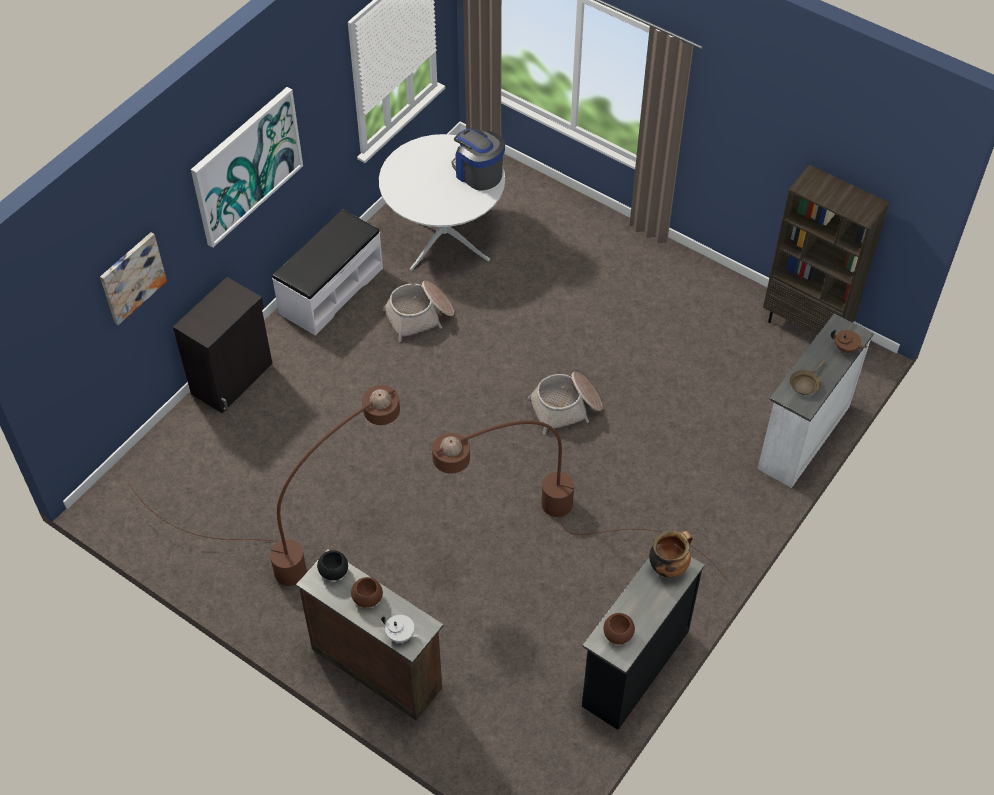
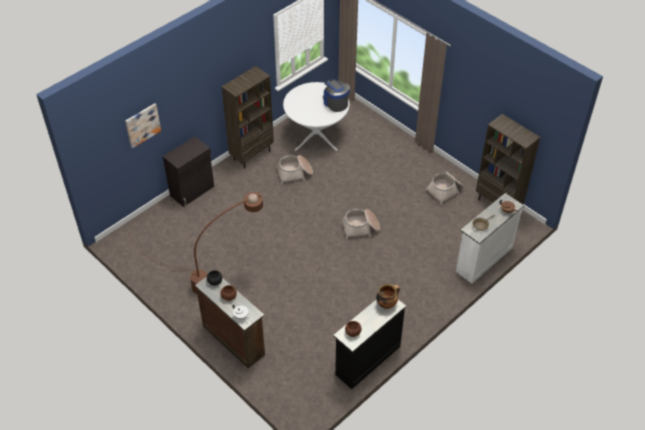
camera: 10 degrees right, 5 degrees down
picture [191,87,303,248] -> none
white bench [272,209,383,336] -> brown bookcase [222,66,274,168]
brown floor lamp [432,421,728,581] -> none
none -> basket [425,171,464,205]

